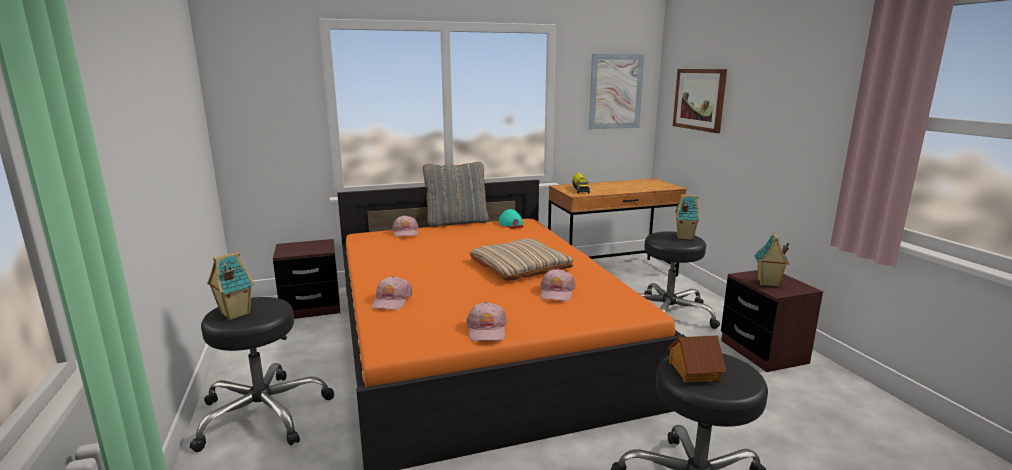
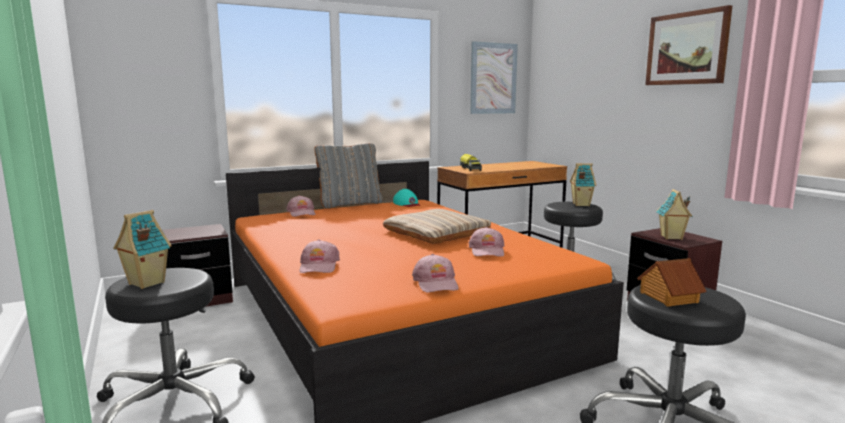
camera: 10 degrees left, 5 degrees down
picture [673,69,727,133] -> picture moved to [645,5,732,85]

